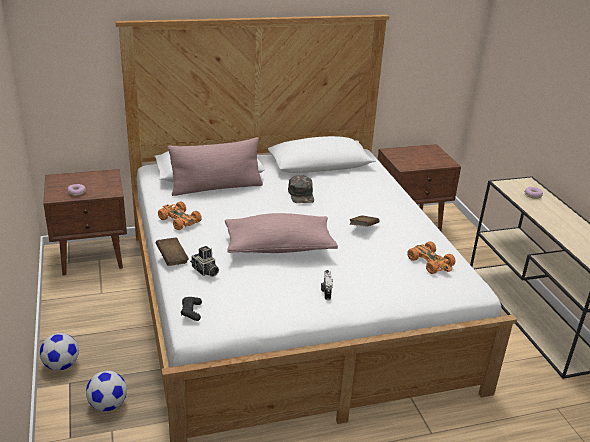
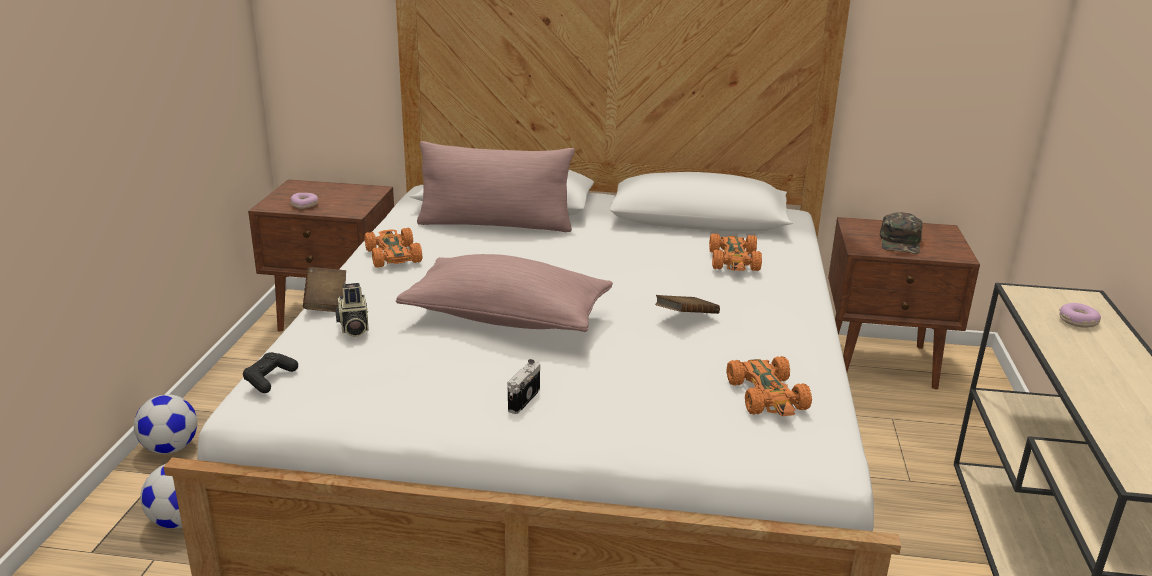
camera: 25 degrees right, 5 degrees down
green cap [288,175,314,203] -> green cap moved to [880,212,923,254]
none -> orange toy car [709,233,762,271]

